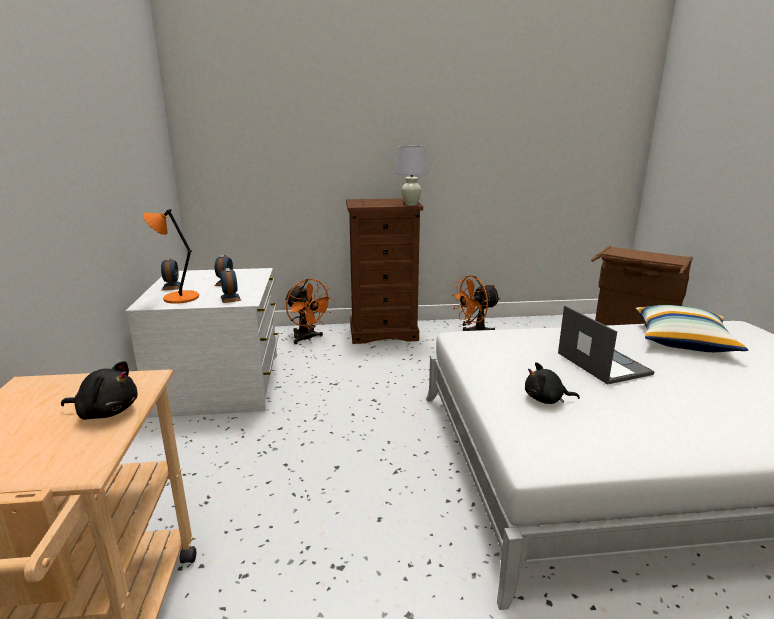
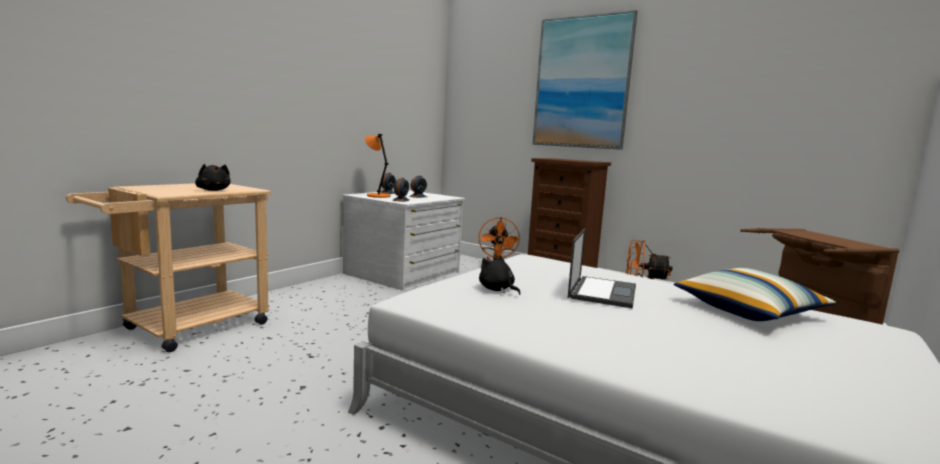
camera: 40 degrees right, 10 degrees down
white table lamp [395,146,429,206] -> none
none -> picture [532,10,638,150]

